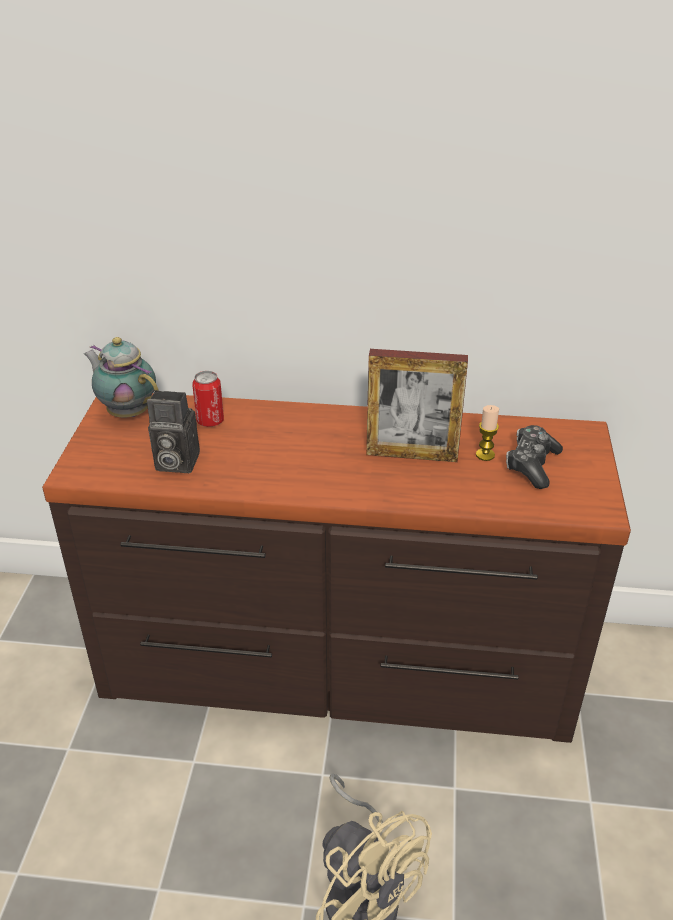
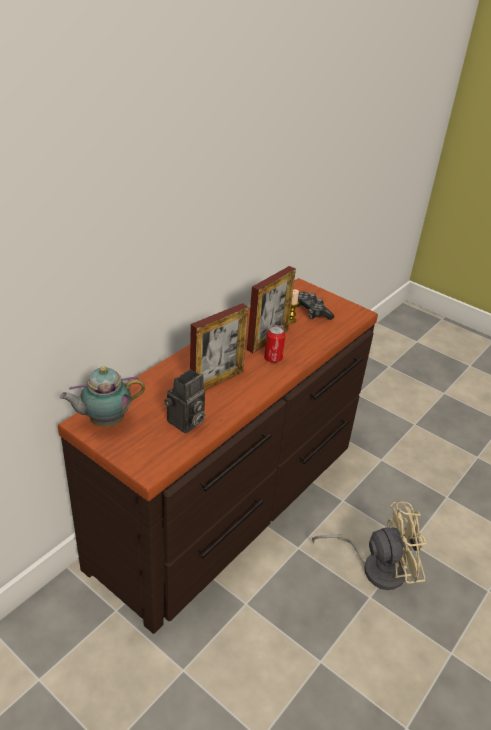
camera: 60 degrees left, 0 degrees up
can [192,371,224,427] -> can moved to [264,325,286,363]
none -> picture frame [190,303,248,391]

